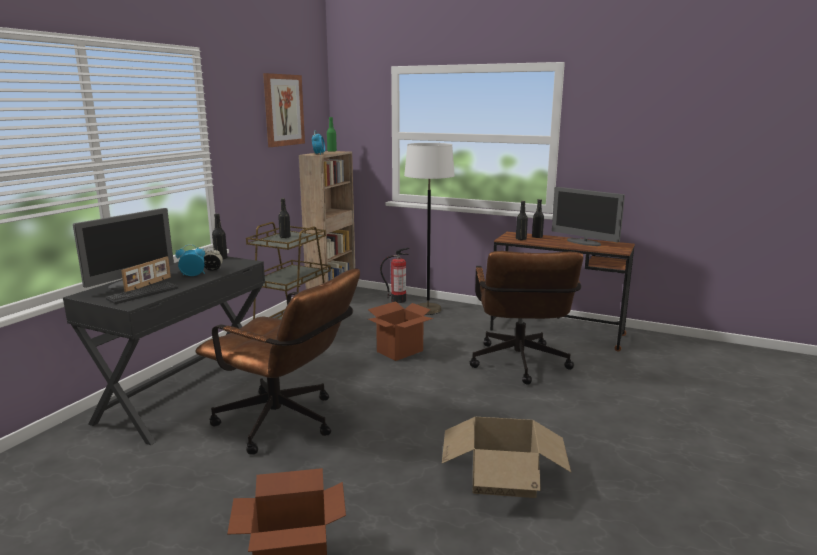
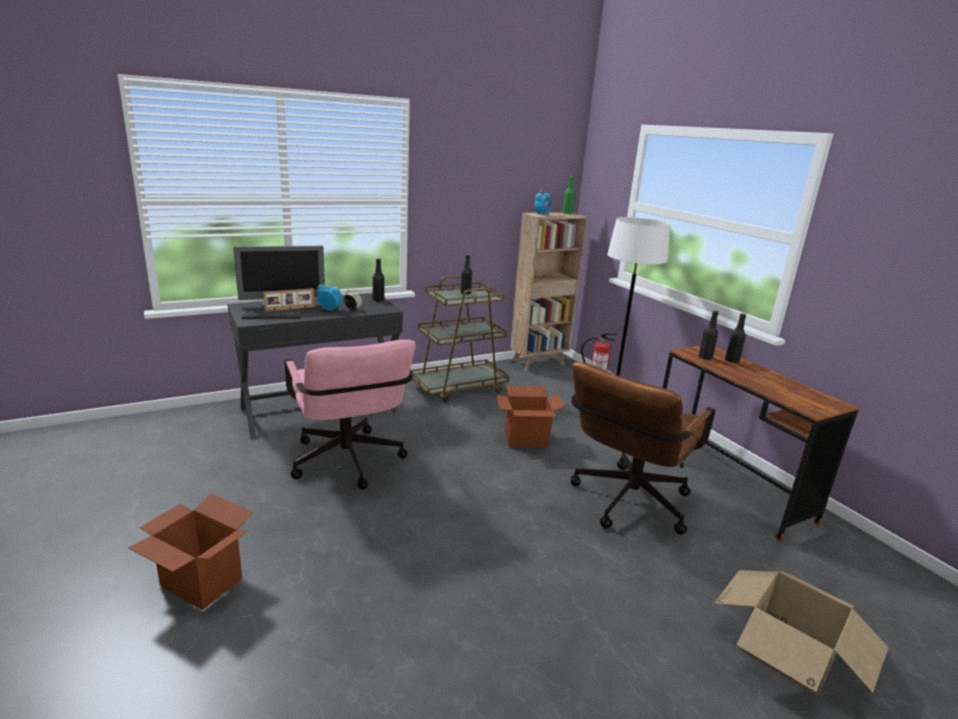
camera: 35 degrees right, 5 degrees up
brown office chair [195,268,360,455] -> pink office chair [285,340,416,489]
picture [263,73,305,147] -> none
cardboard box [442,417,571,498] -> cardboard box moved to [714,570,889,696]
monitor [552,187,625,246] -> none

